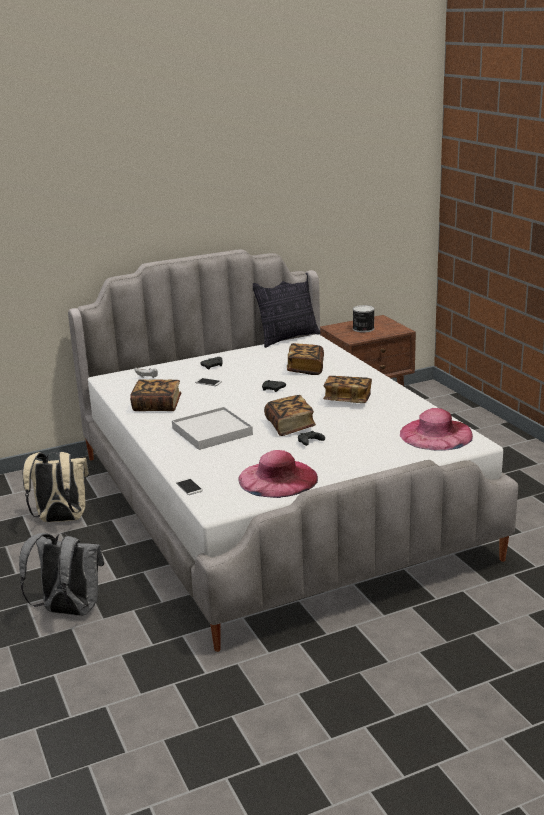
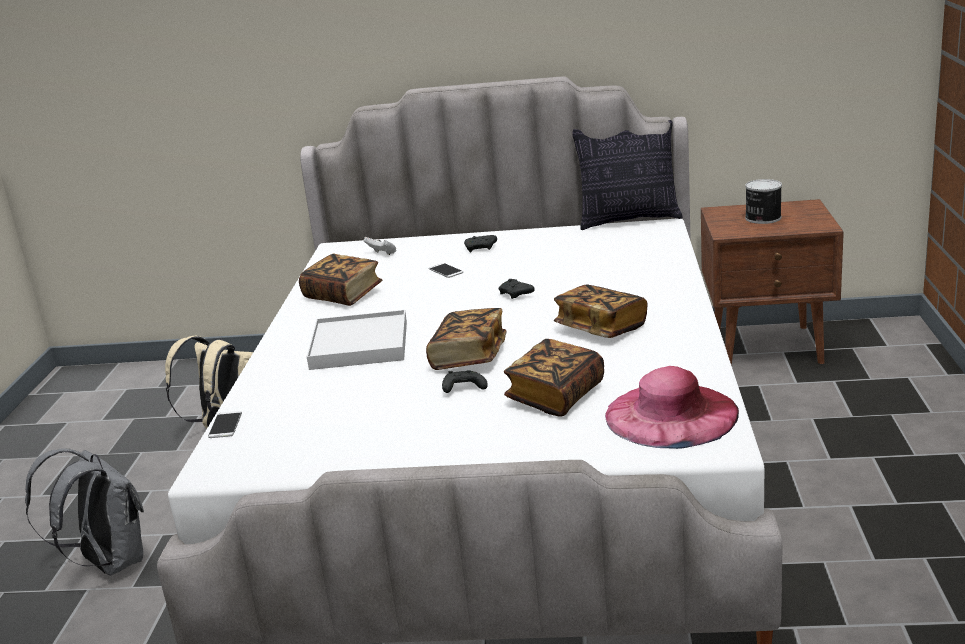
camera: 30 degrees right, 0 degrees up
pink hat [238,450,318,498] -> none
book [287,343,324,375] -> book moved to [504,339,604,417]

